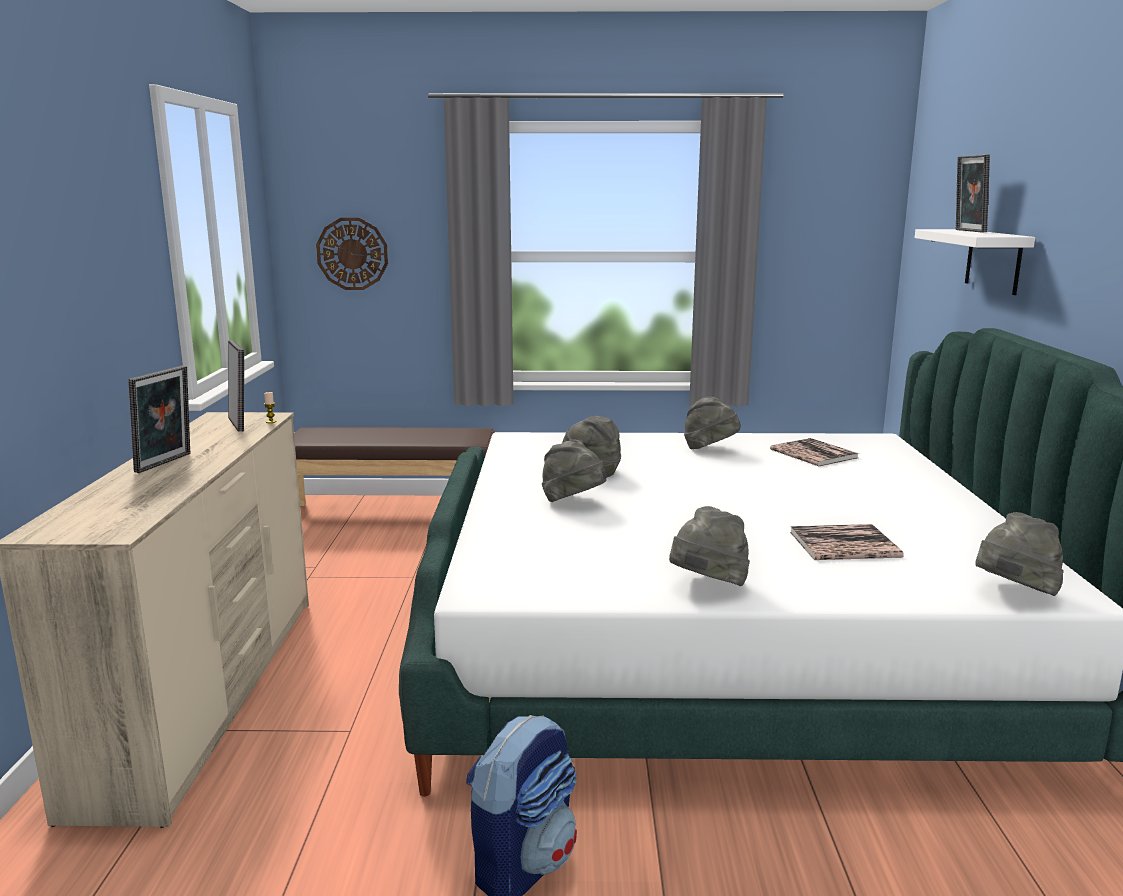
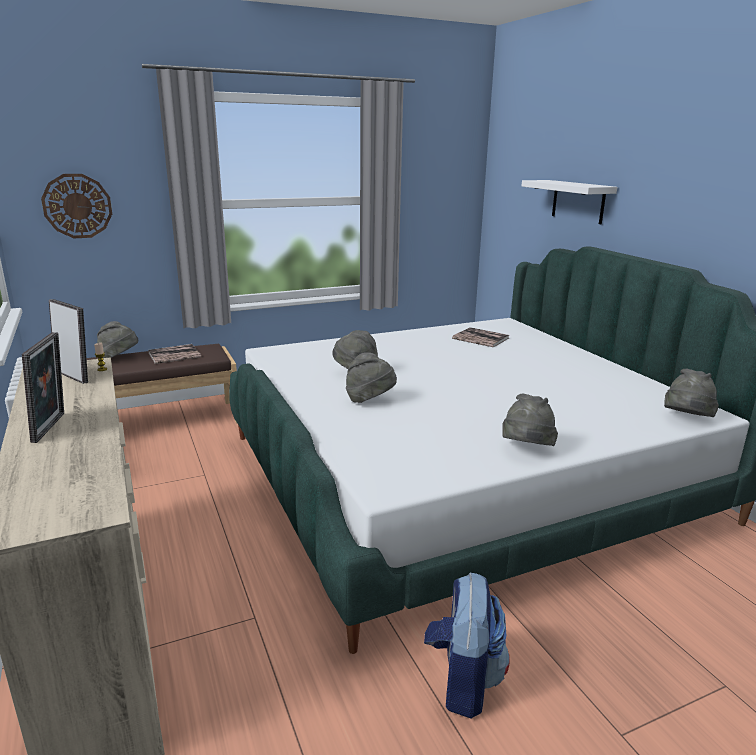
camera: 25 degrees left, 5 degrees up
grey hat [684,397,741,449] -> grey hat moved to [97,321,138,358]
book [790,524,904,560] -> book moved to [148,344,201,364]
picture frame [956,154,990,232] -> none

